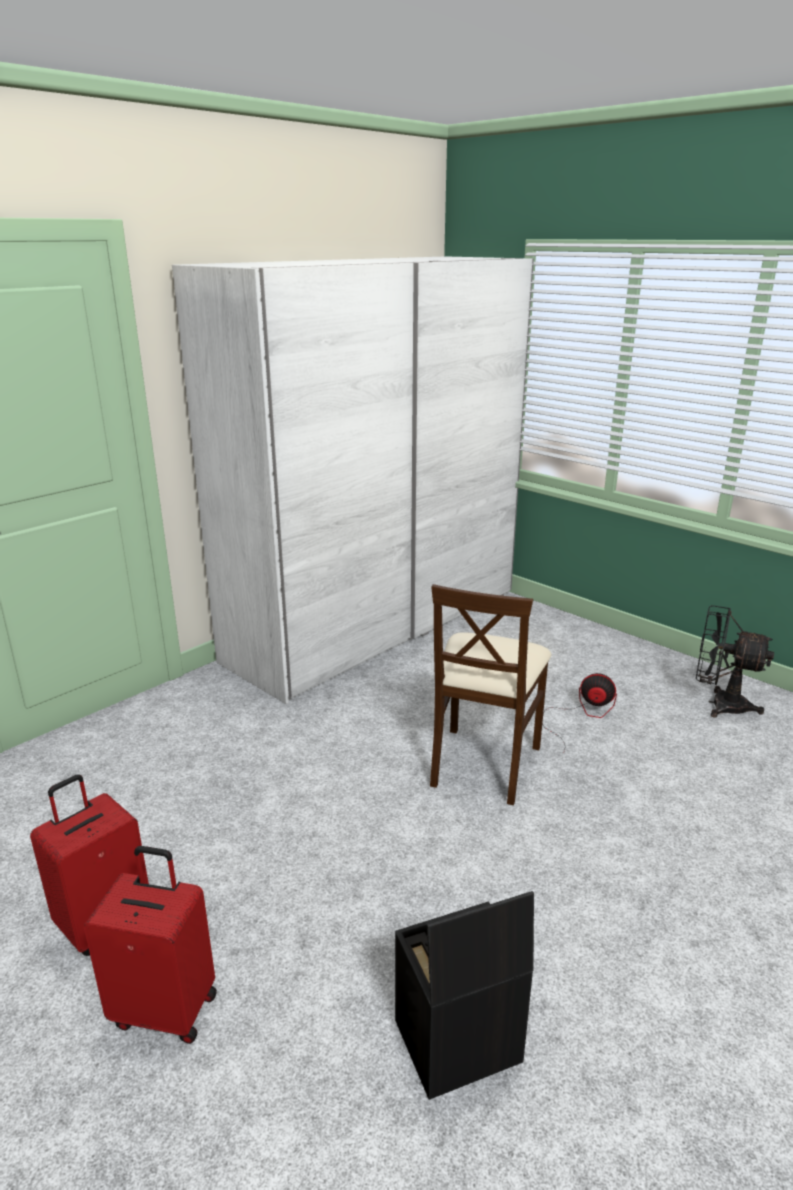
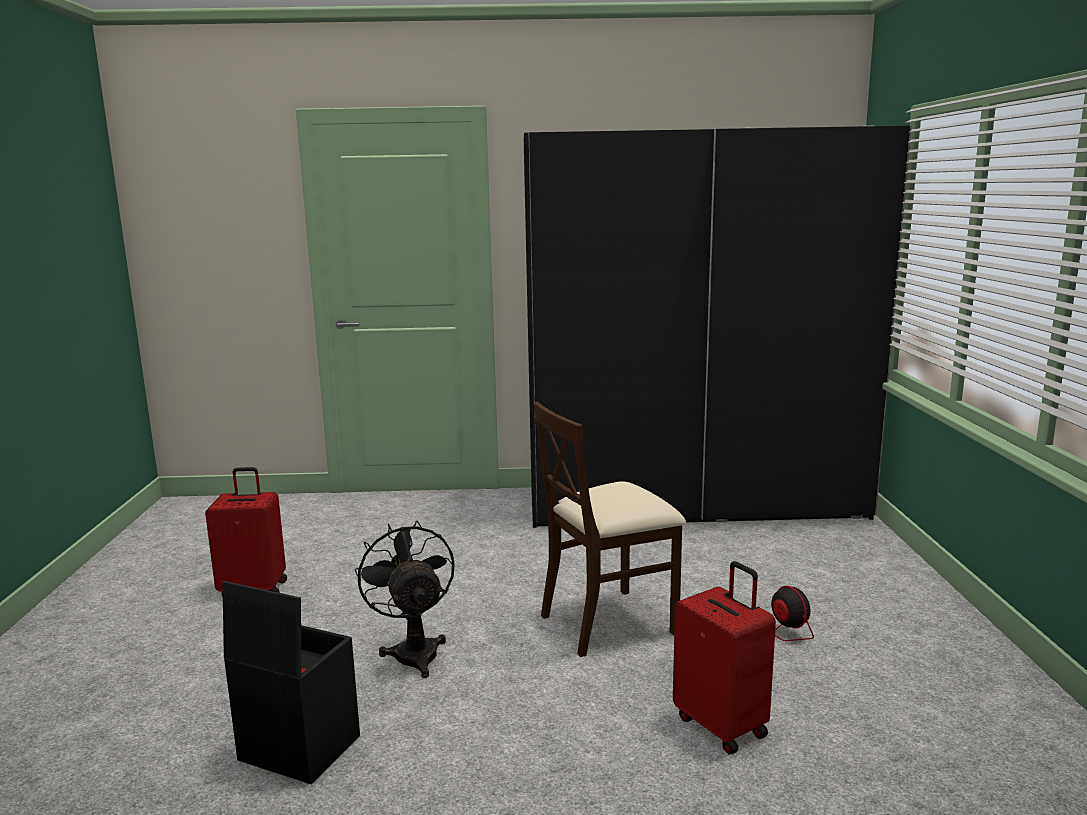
camera: 45 degrees right, 10 degrees down
red suitcase [84,846,217,1044] -> red suitcase moved to [673,561,776,755]
white wardrobe [172,256,534,704] -> black wardrobe [524,125,912,528]
black fan [696,605,774,718] -> black fan moved to [355,521,455,678]

